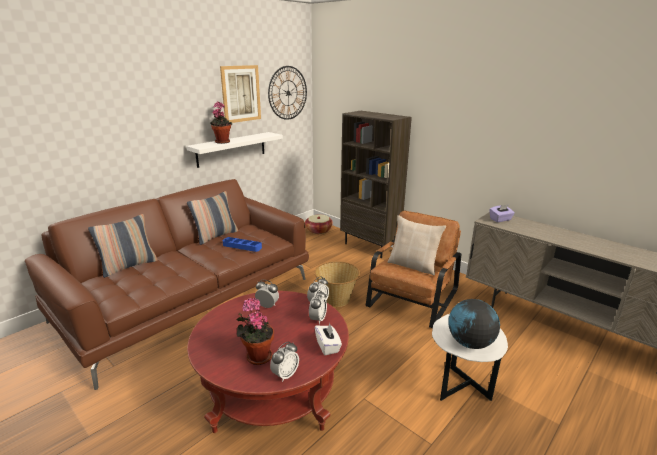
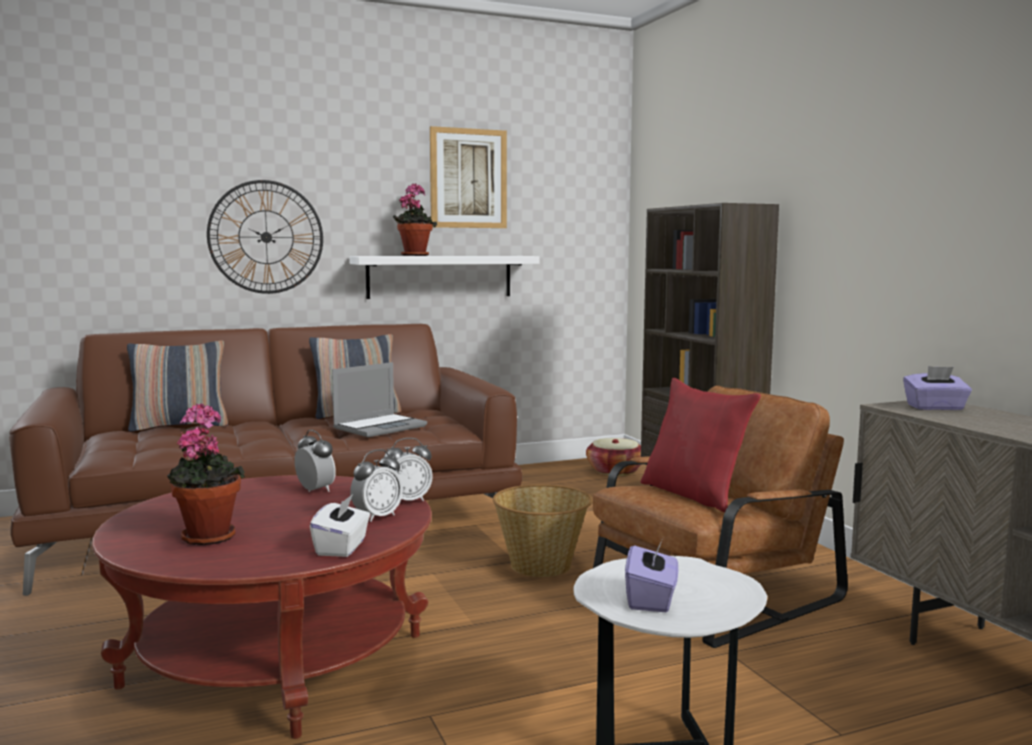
camera: 25 degrees right, 15 degrees down
blue tray [223,237,262,252] -> laptop [332,362,427,437]
wall clock [268,66,307,120] -> wall clock moved to [207,180,323,294]
alarm clock [270,342,299,382] -> none
beige pillow [387,215,446,276] -> red pillow [641,378,761,512]
globe [448,299,500,349] -> purple tissue box [625,538,678,612]

